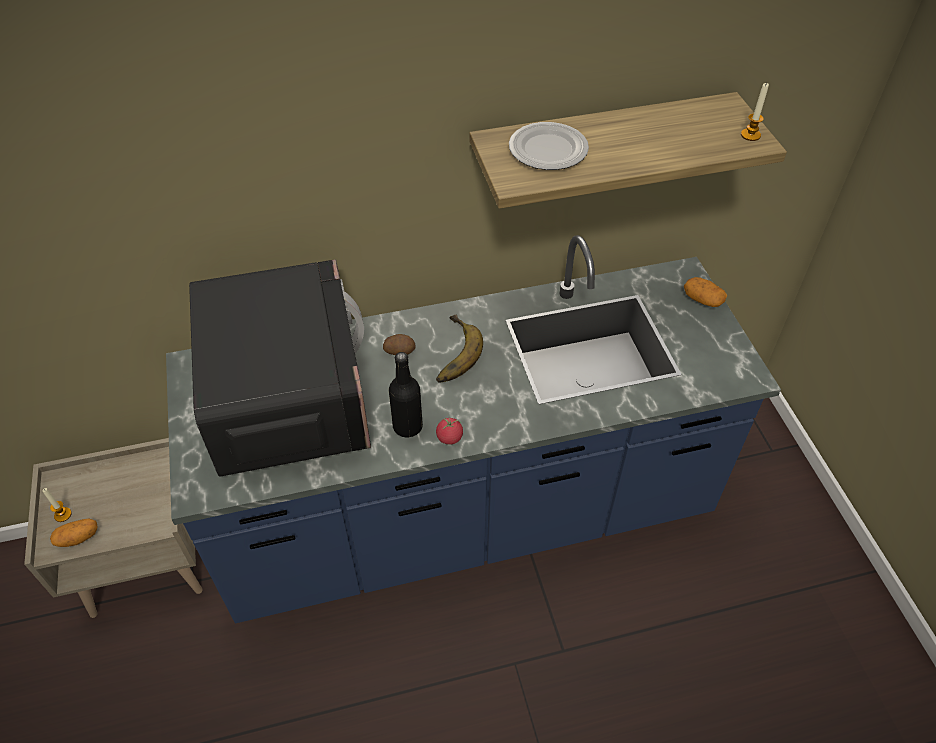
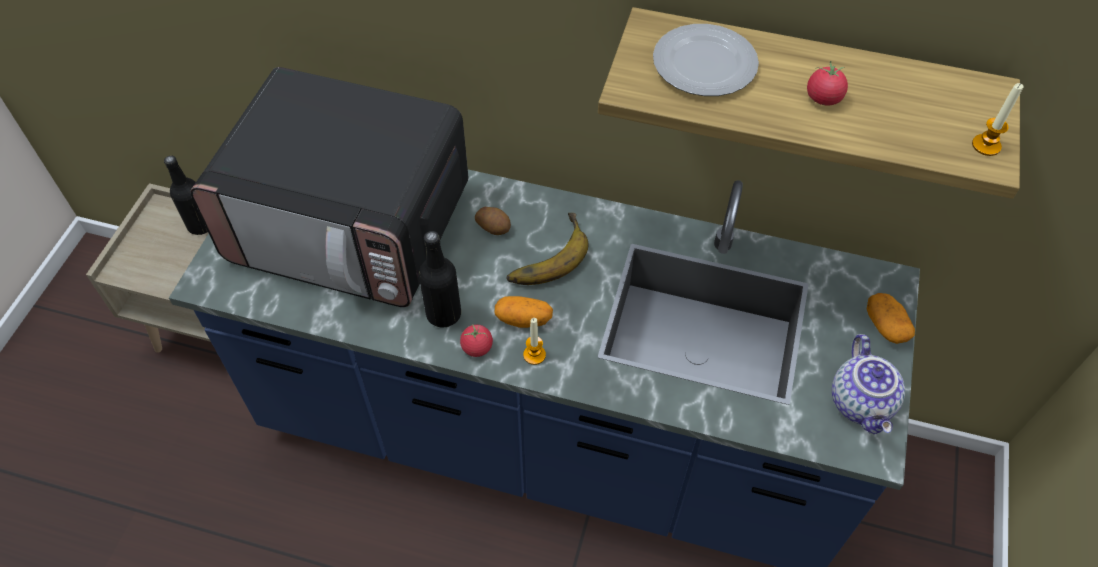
camera: 30 degrees right, 5 degrees up
candle [43,488,72,522] -> candle moved to [523,318,546,365]
potato [50,518,98,547] -> potato moved to [495,296,553,328]
microwave [189,259,371,477] -> microwave turned 90 degrees clockwise [190,67,469,307]
none -> black bottle [164,156,208,235]
none -> tomato [807,61,848,106]
none -> teapot [832,334,905,434]

